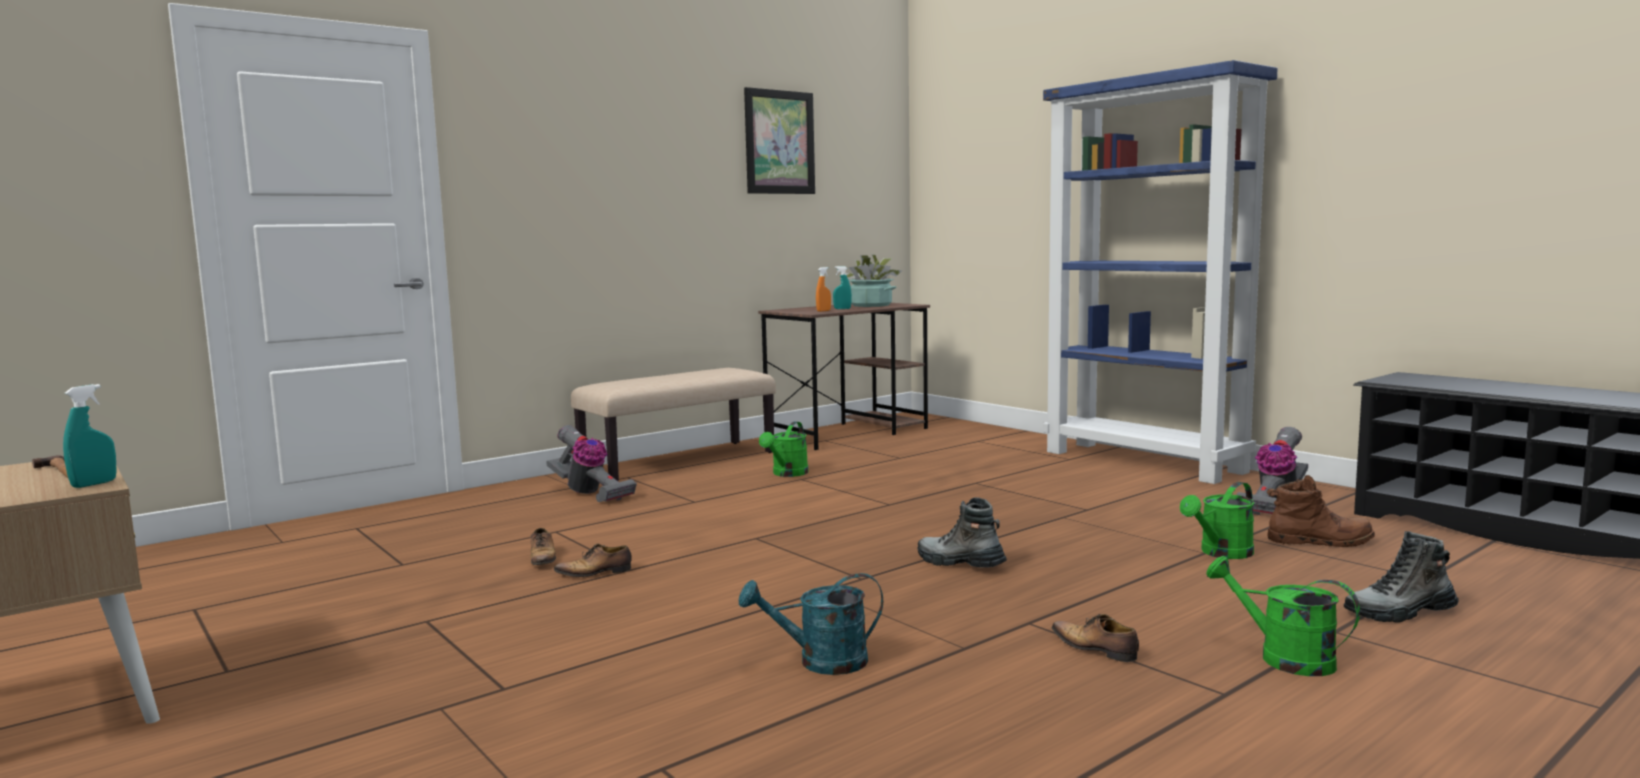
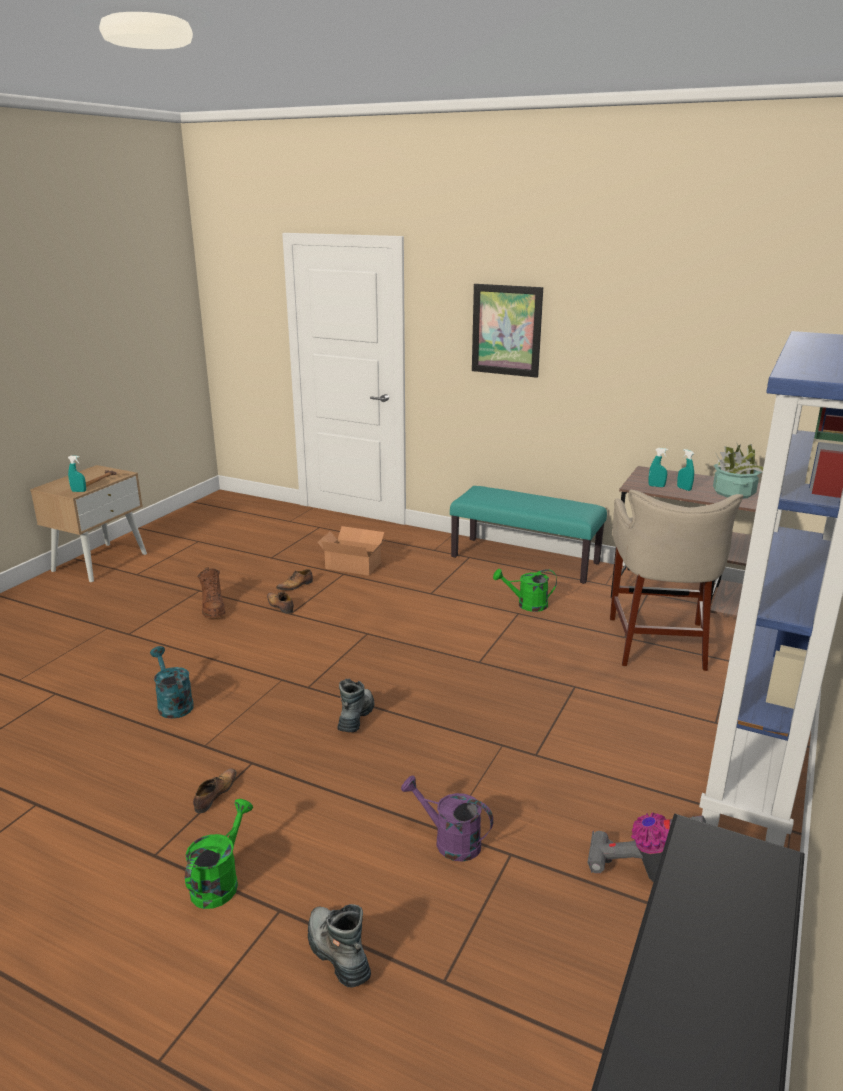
camera: 65 degrees right, 15 degrees up
vacuum cleaner [546,425,637,502] -> none
beige bench [571,368,776,481] -> turquoise bench [450,486,607,584]
picture [744,87,815,194] -> picture moved to [472,284,543,378]
orange spray bottle [816,267,831,312] -> turquoise spray bottle [648,448,668,487]
green watering can [1180,482,1255,559] -> purple watering can [401,775,493,862]
brown boot [1267,475,1375,547] -> brown boot moved to [198,567,225,618]
none -> cardboard box [317,526,384,576]
none -> beige stool [610,490,743,671]

